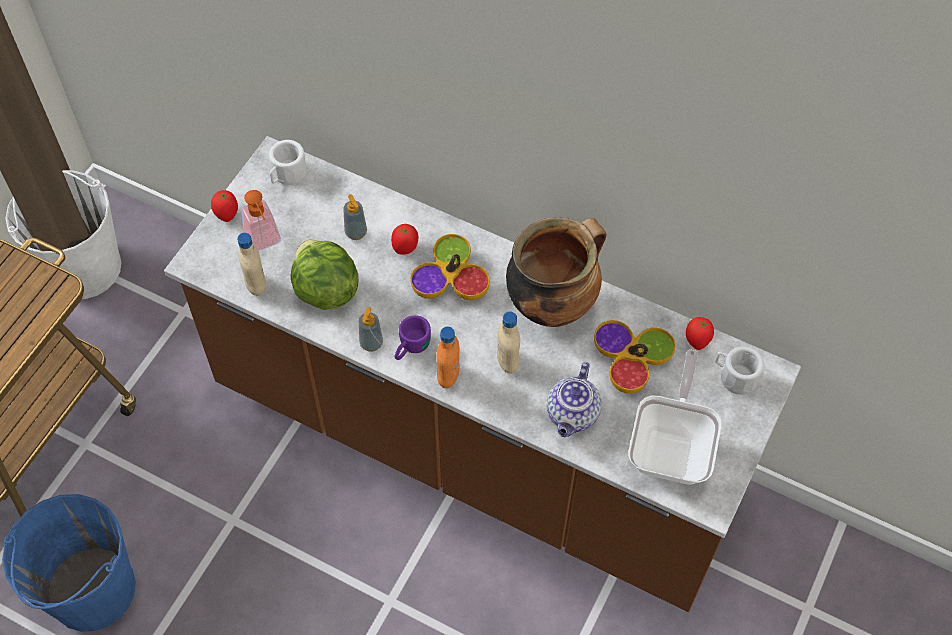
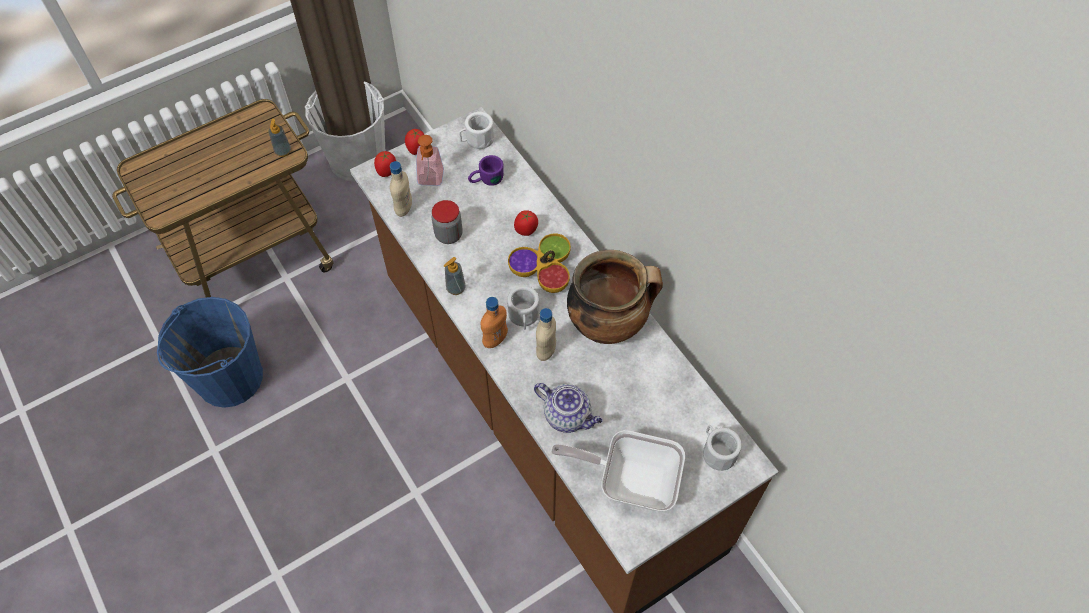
camera: 30 degrees right, 0 degrees up
lettuce [291,240,358,310] -> jar [432,200,463,244]
soap dispenser [343,194,367,240] -> soap dispenser moved to [269,119,291,157]
purple mug [395,315,431,360] -> purple mug moved to [468,155,504,186]
teapot [547,362,602,437] -> teapot turned 105 degrees counterclockwise [534,383,602,433]
bowl [594,320,676,394] -> none
frying pan [629,350,722,485] -> frying pan turned 120 degrees counterclockwise [551,430,685,511]
tomato [686,317,714,350] -> tomato moved to [374,151,396,177]
none -> white mug [507,286,539,330]

